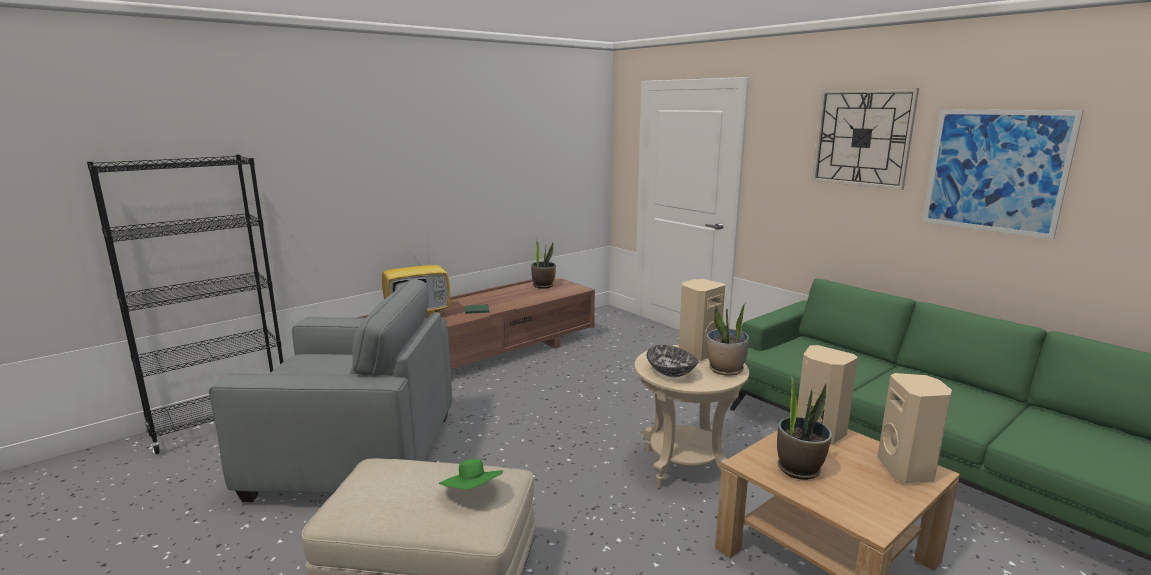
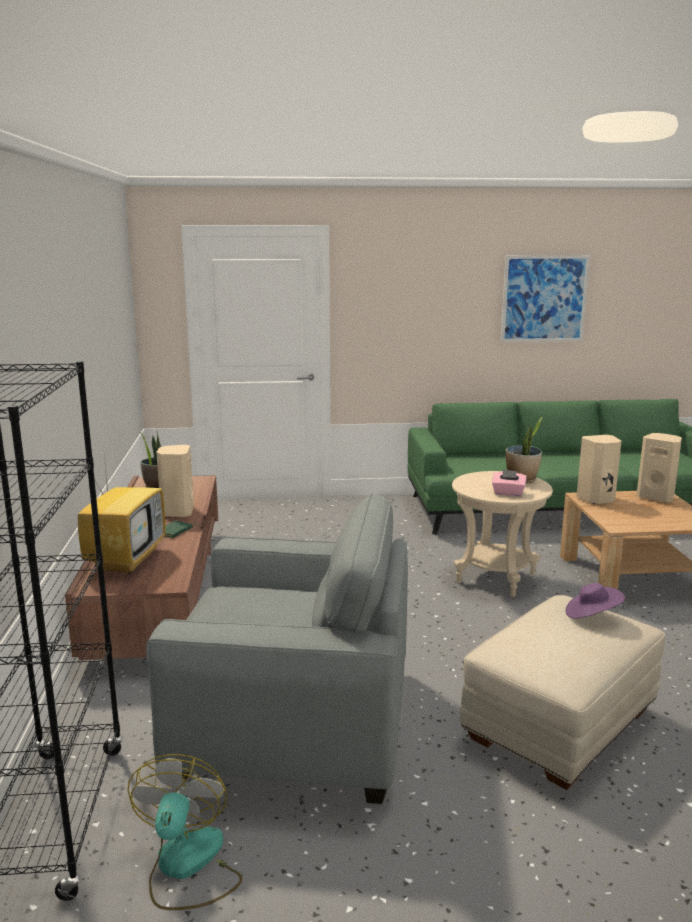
camera: 55 degrees left, 0 degrees up
grey armchair [209,278,452,502] -> grey armchair turned 60 degrees clockwise [146,493,408,804]
green hat [439,459,503,490] -> purple hat [566,583,625,619]
bowl [647,345,698,377] -> pink tissue box [492,469,527,496]
beige speaker [679,279,725,361] -> beige speaker moved to [156,445,194,517]
potted plant [777,375,832,480] -> none
wall clock [812,88,919,190] -> none
none -> fan [128,754,242,911]

